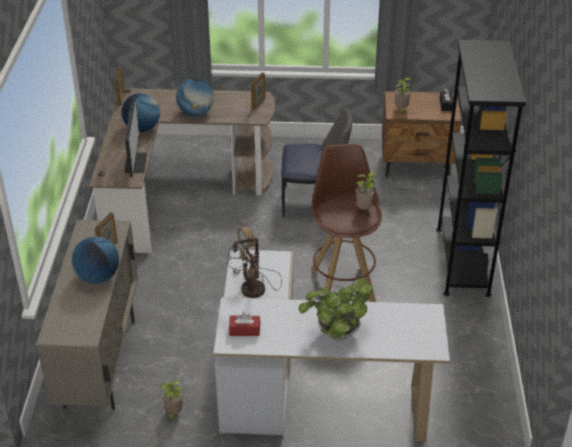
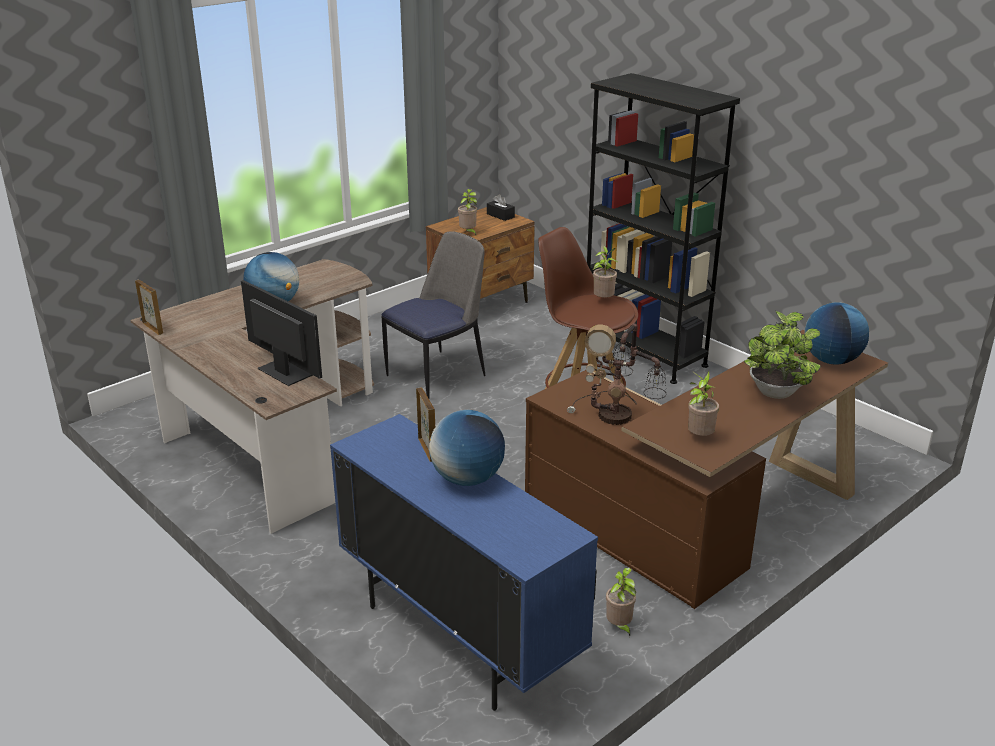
camera: 45 degrees left, 10 degrees down
beige cabinet [36,220,138,410] -> blue cabinet [330,414,598,711]
globe [121,93,160,132] -> globe moved to [805,302,869,365]
white desk [213,250,450,442] -> brown desk [525,330,888,609]
red tissue box [229,313,260,336] -> potted plant [687,371,719,436]
picture frame [251,72,265,110] -> none

